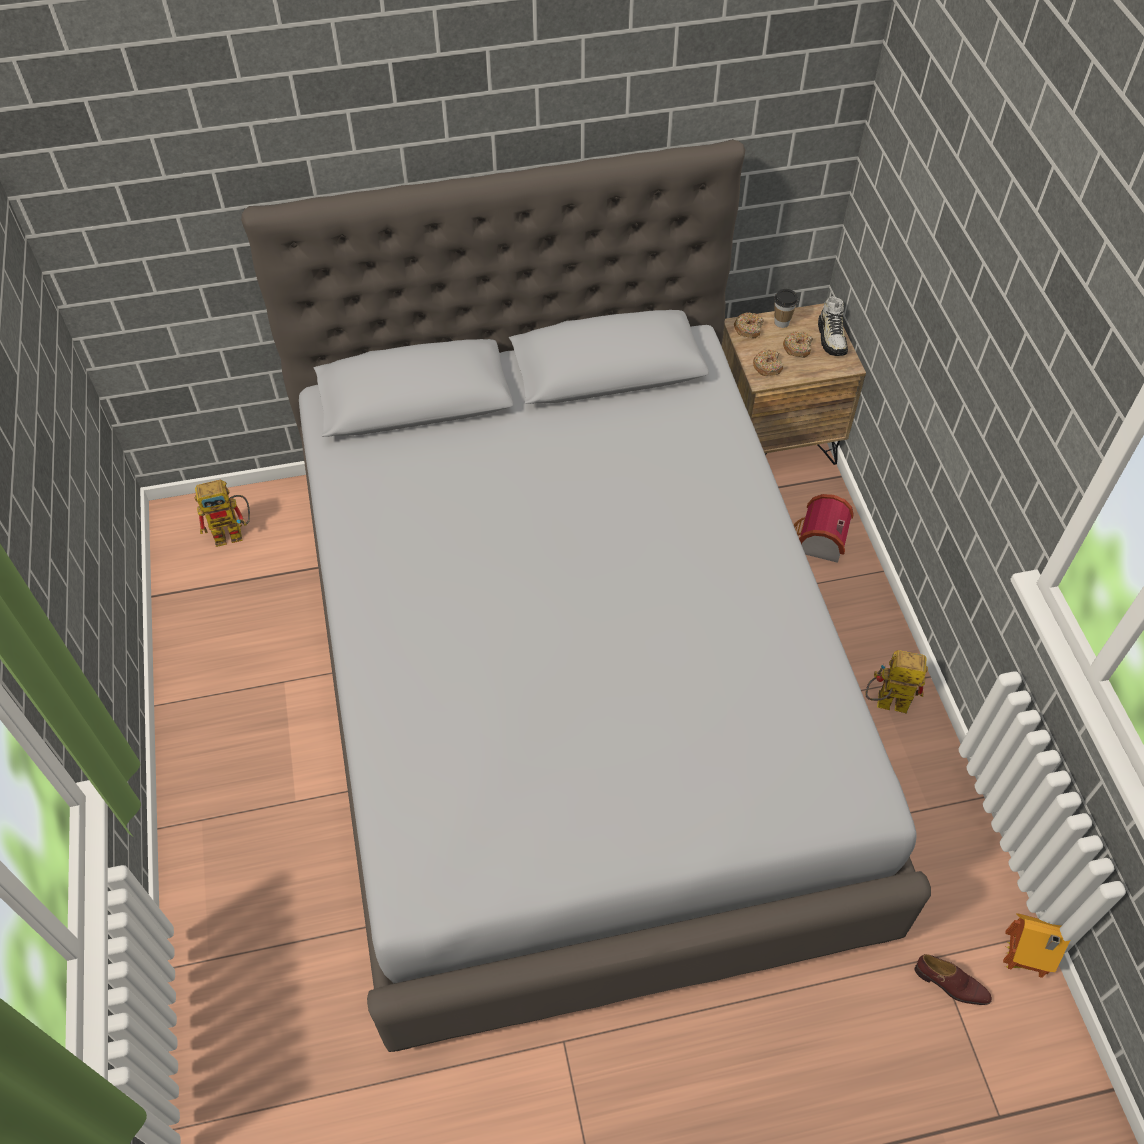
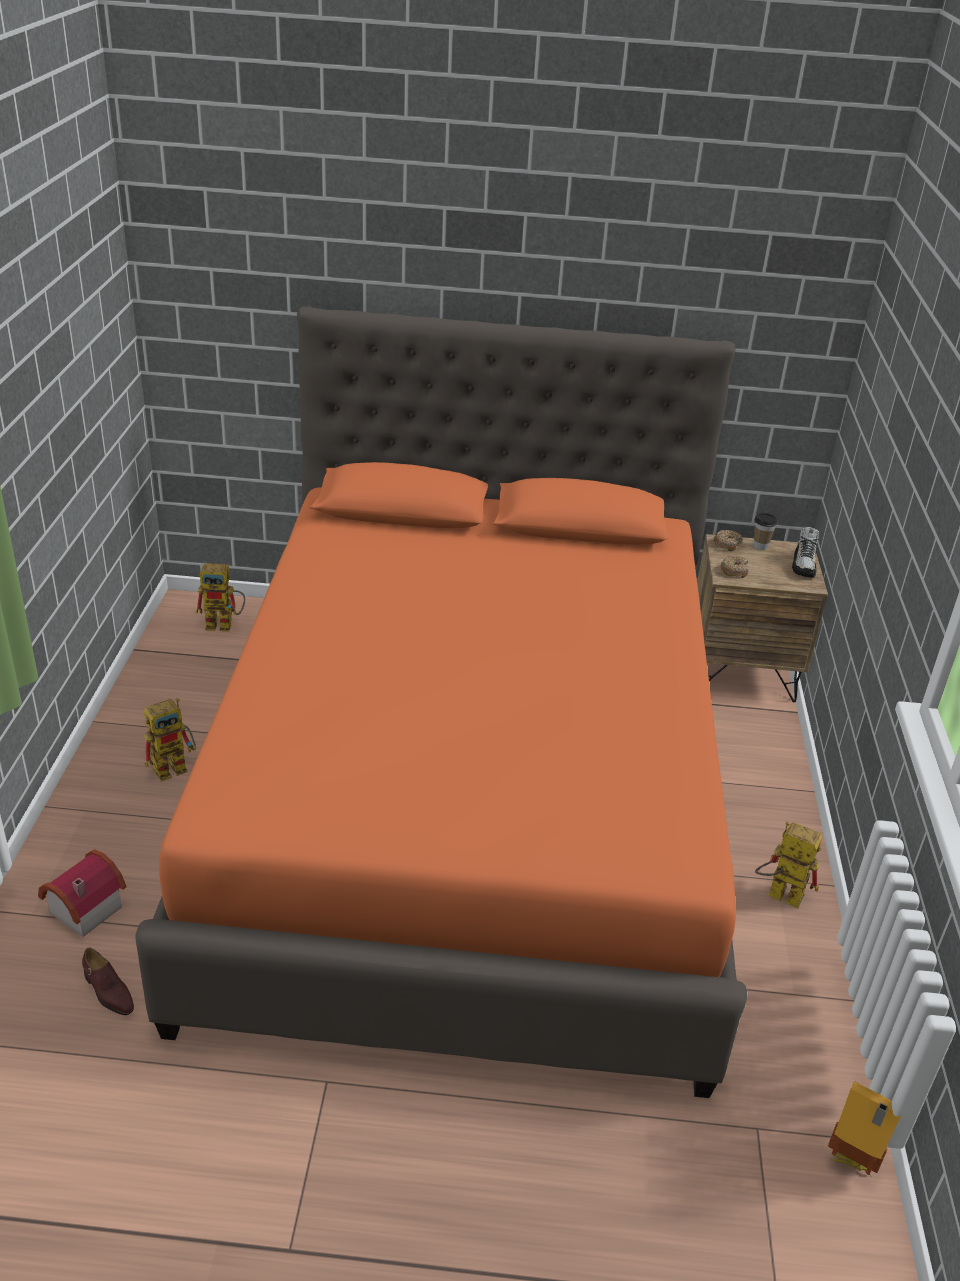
camera: 15 degrees right, 20 degrees down
grey bed [241,139,931,1052] -> orange bed [136,306,747,1098]
donut [783,332,813,358] -> none
toy house [794,494,854,563] -> toy house moved to [38,849,126,937]
brown shoe [915,954,992,1005] -> brown shoe moved to [82,947,134,1015]
none -> toy robot [144,698,196,781]

